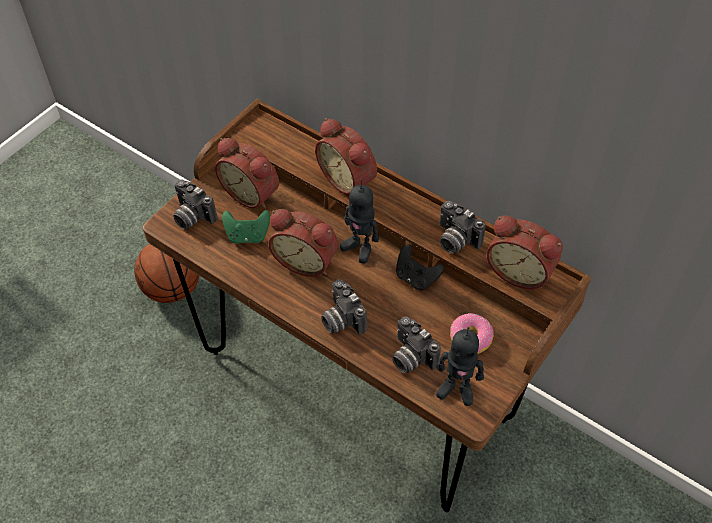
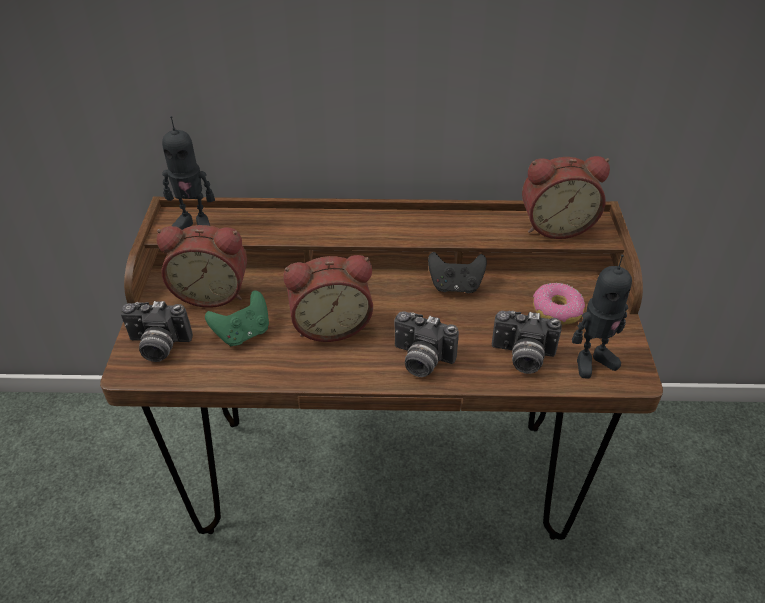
camera: 35 degrees left, 10 degrees down
basketball [134,244,199,303] -> none
alarm clock [315,118,377,195] -> none
toy robot [340,179,379,264] -> toy robot moved to [162,116,215,230]
camera [440,201,486,254] -> none

